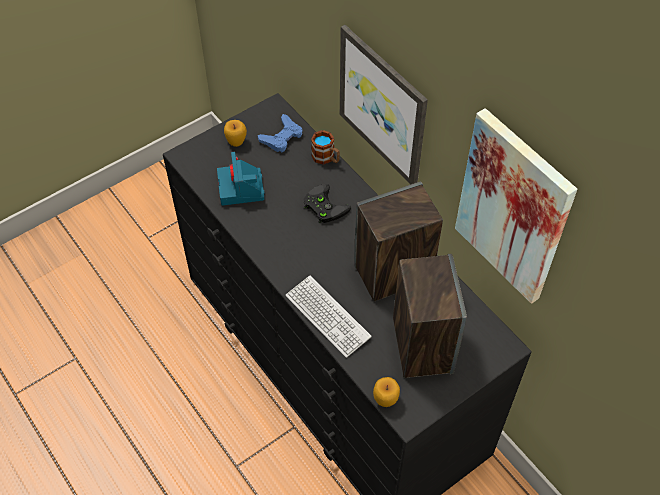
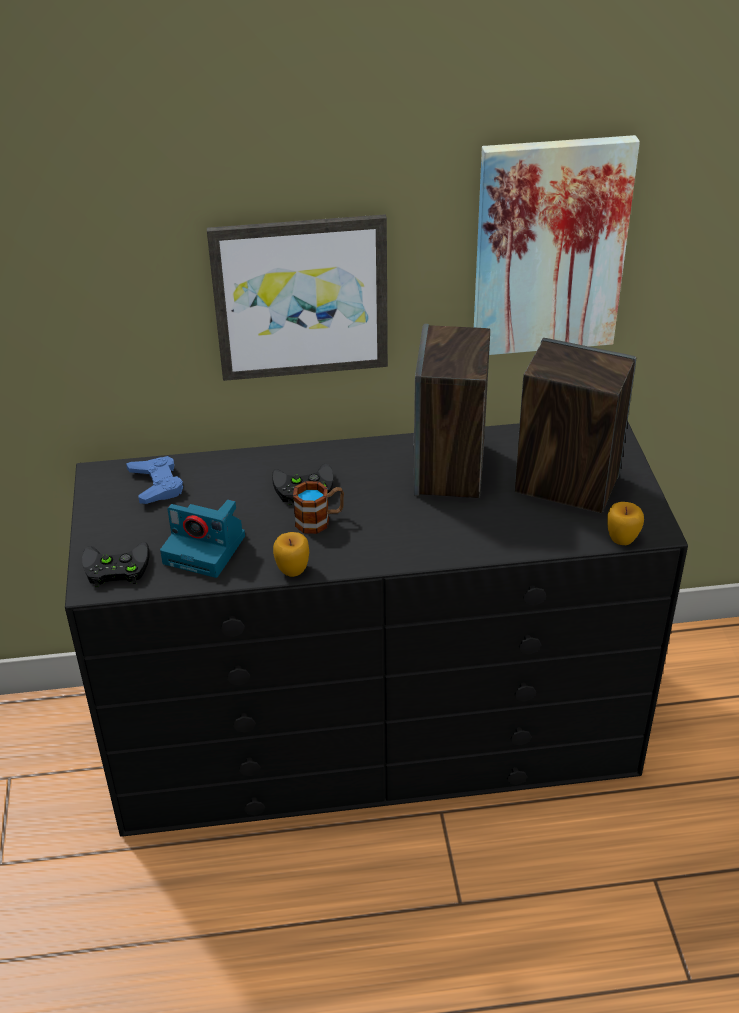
camera: 60 degrees left, 15 degrees down
apple [224,120,247,147] -> apple moved to [273,532,309,577]
keyboard [285,276,372,358] -> none
mug [311,130,340,165] -> mug moved to [293,481,344,534]
none -> black game controller [82,541,149,587]

